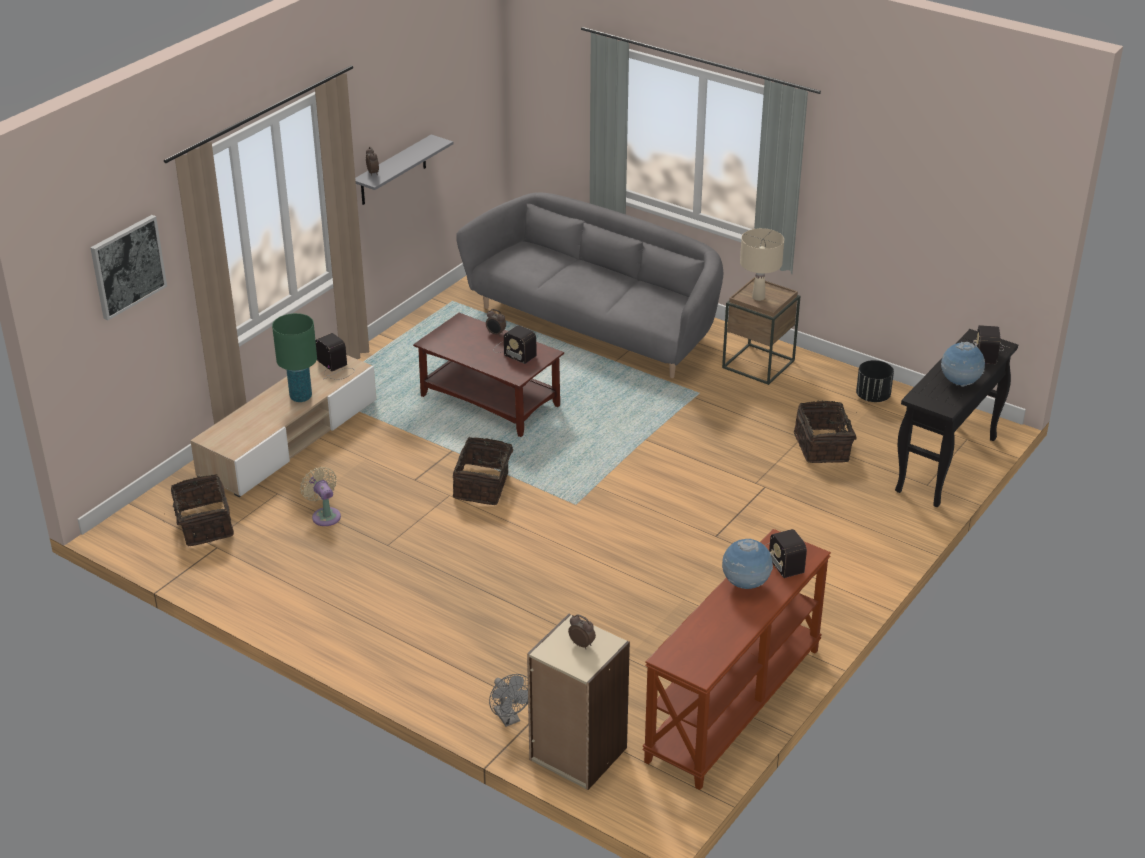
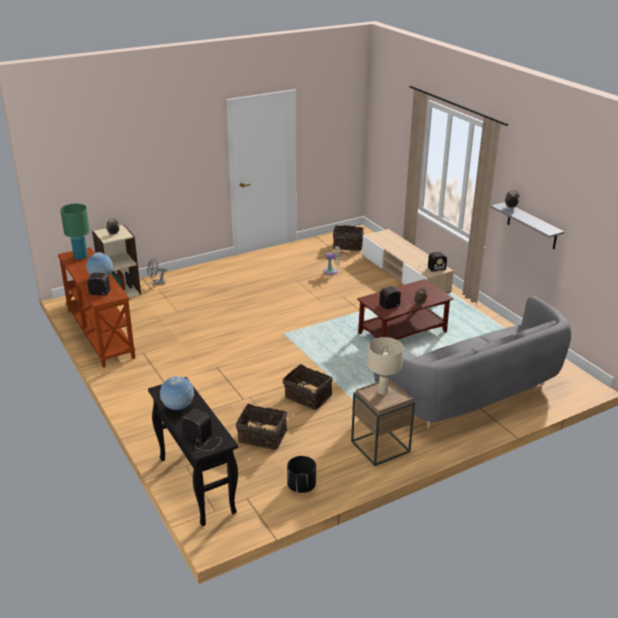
camera: 115 degrees right, 5 degrees down
picture [90,215,167,320] -> none
green table lamp [272,313,317,402] -> green table lamp moved to [60,204,90,260]
basket [453,437,520,505] -> basket moved to [283,364,333,410]

